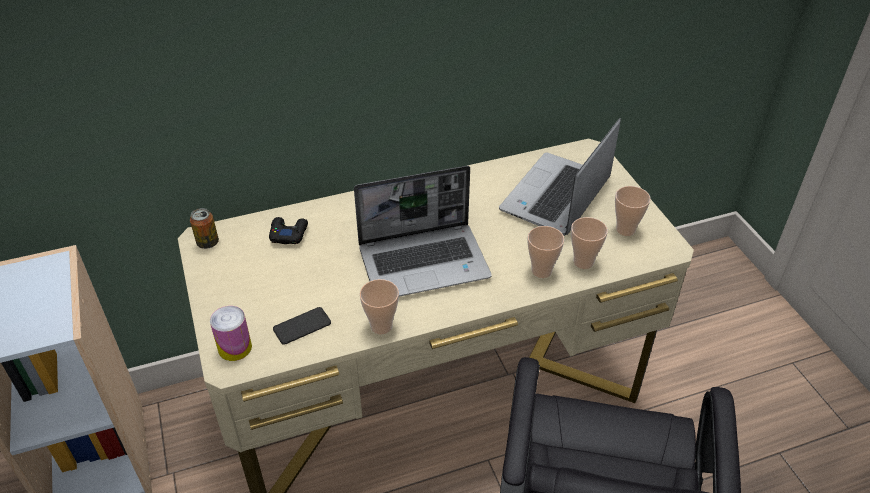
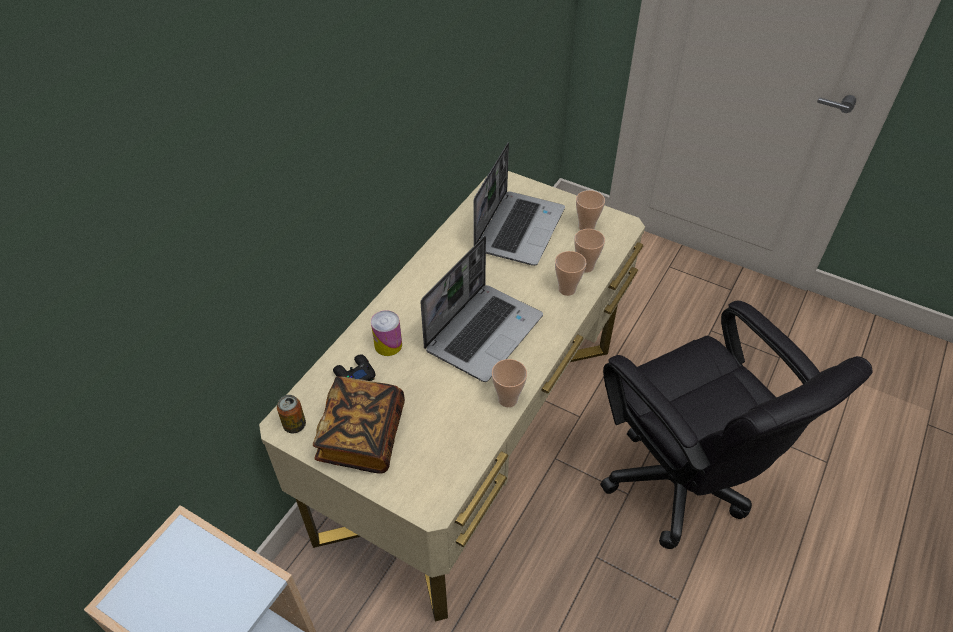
camera: 40 degrees left, 5 degrees up
can [210,306,252,361] -> can moved to [371,310,402,356]
phone [273,307,331,345] -> none
laptop [499,118,621,236] -> laptop turned 150 degrees counterclockwise [473,143,565,266]
none -> book [313,376,405,474]

